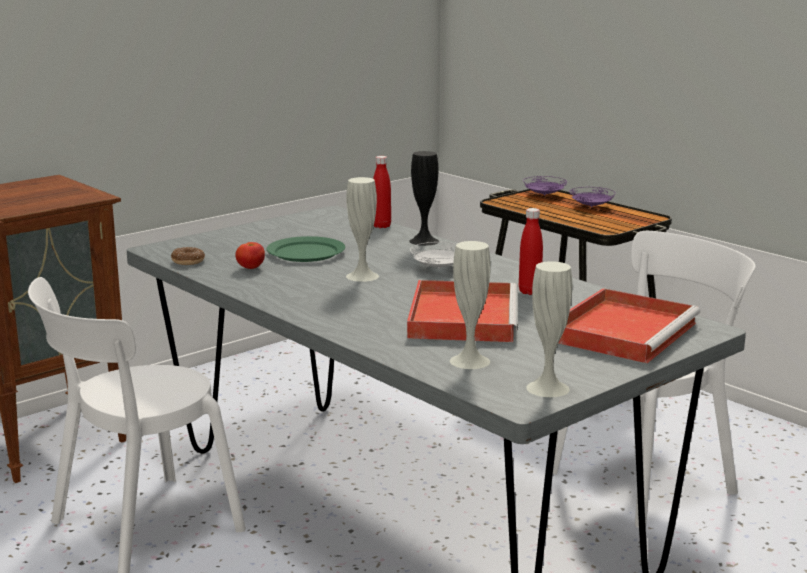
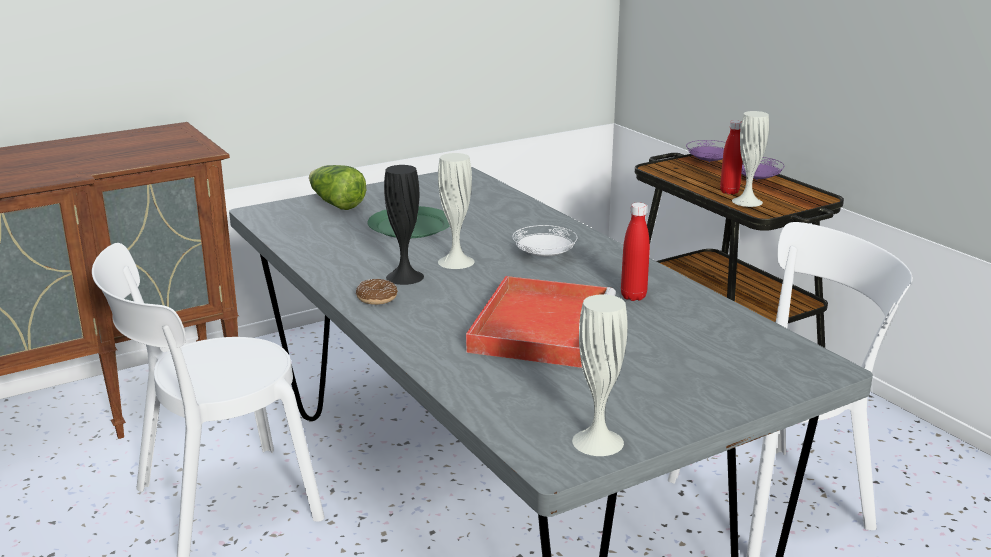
camera: 10 degrees right, 5 degrees up
donut [171,247,205,265] -> donut moved to [356,279,398,305]
tomato [235,242,265,269] -> none
red bottle [373,156,391,228] -> red bottle moved to [720,120,742,194]
black vase [409,151,439,246] -> black vase moved to [384,165,424,285]
white vase [450,241,491,369] -> white vase moved to [732,111,769,207]
red tray [558,288,700,363] -> none
none -> lettuce [309,165,366,210]

